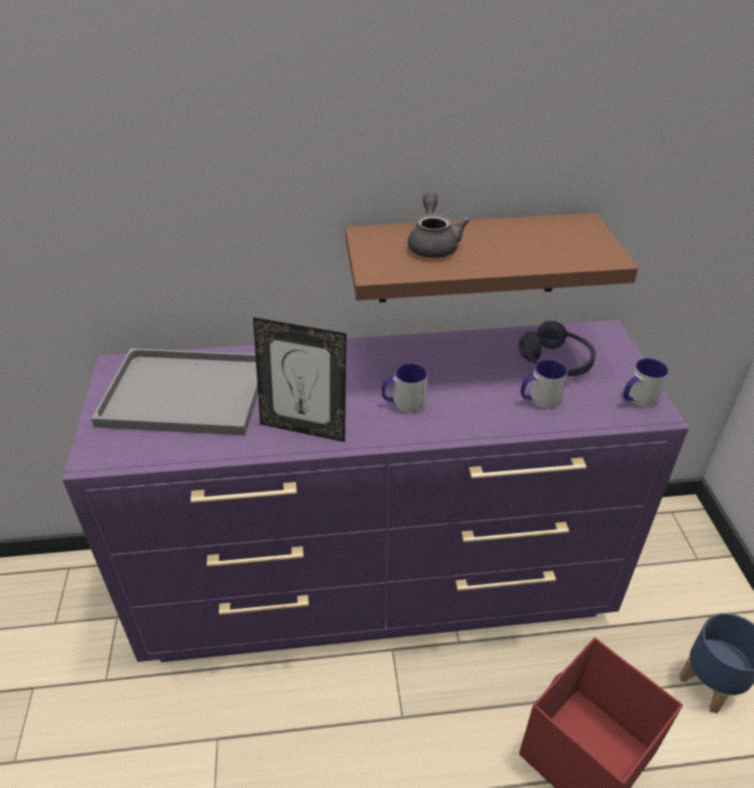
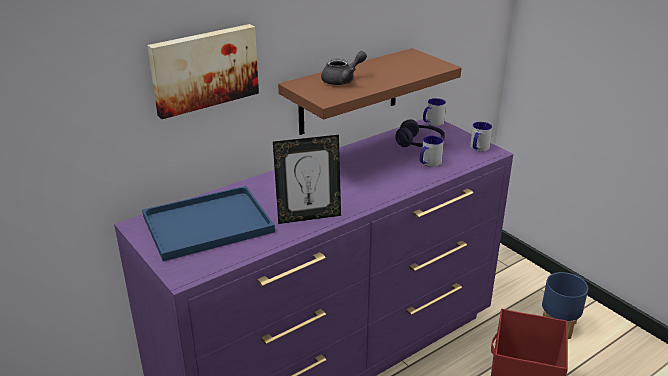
camera: 30 degrees left, 10 degrees down
grey tray [91,348,258,435] -> blue tray [142,186,275,261]
mug [382,363,428,413] -> mug moved to [423,98,446,126]
grey teapot [408,192,470,258] -> grey teapot turned 90 degrees clockwise [321,51,367,85]
none -> picture [147,24,259,119]

